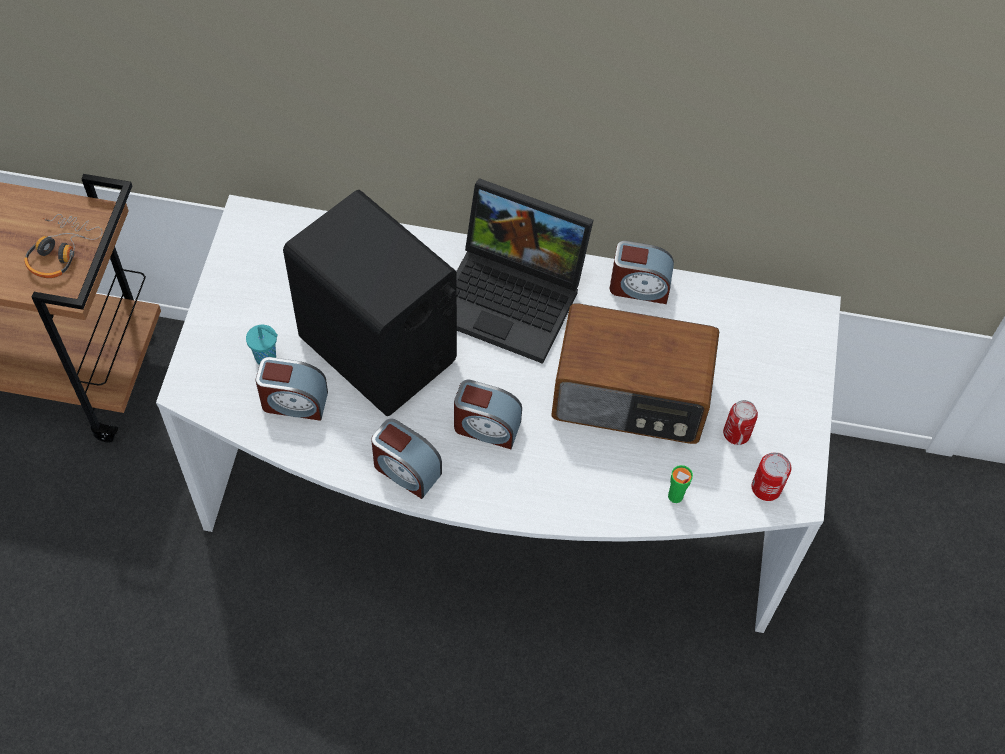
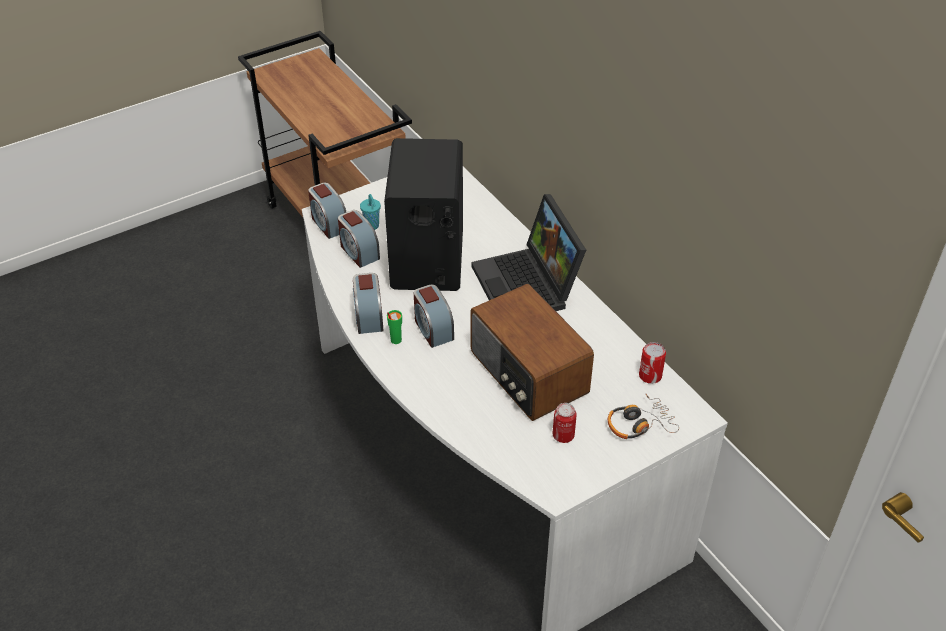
camera: 50 degrees right, 15 degrees down
headphones [24,214,103,278] -> headphones moved to [608,394,679,439]
alarm clock [610,241,674,304] -> alarm clock moved to [308,183,346,239]
green cup [668,465,693,503] -> green cup moved to [387,310,402,344]
can [752,452,791,501] -> can moved to [639,342,666,384]

